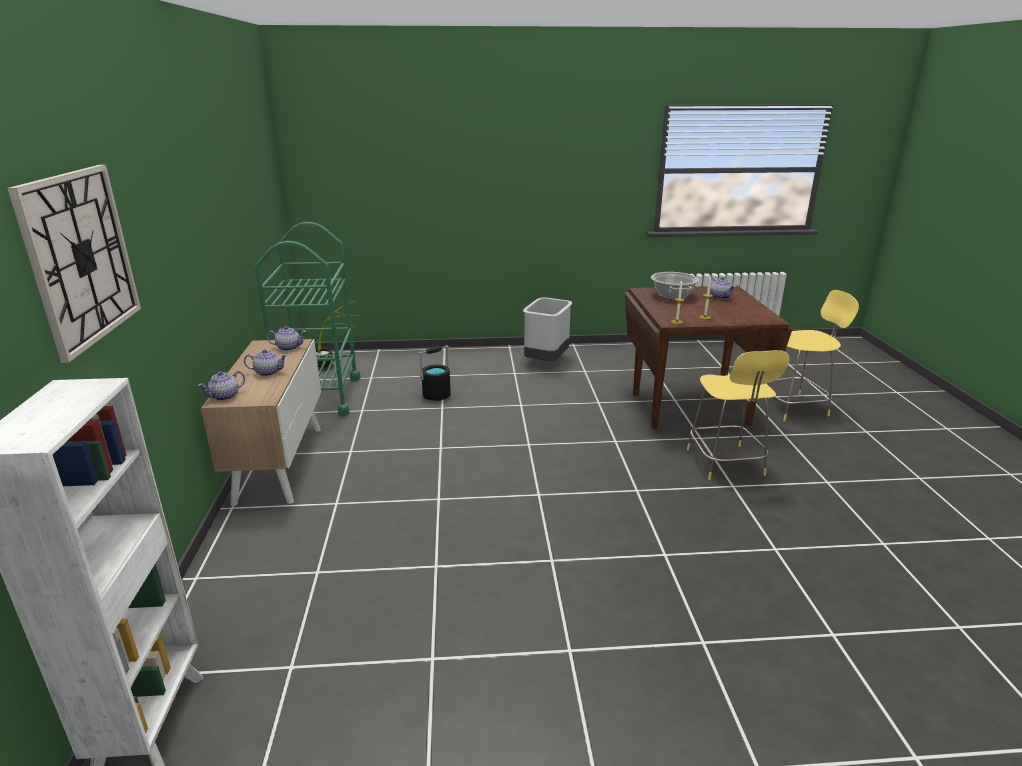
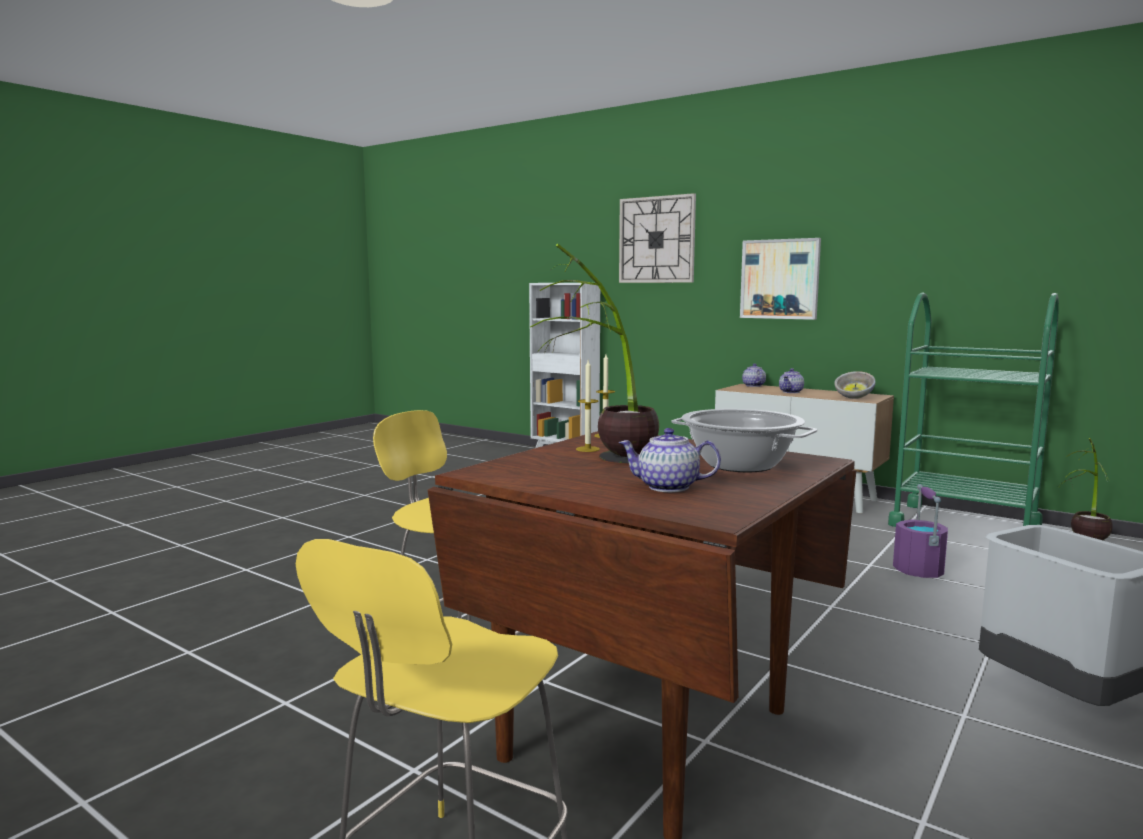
camera: 130 degrees right, 15 degrees down
teapot [267,326,307,351] -> bowl [834,371,876,399]
black bucket [418,345,451,401] -> purple bucket [893,484,948,578]
none -> potted plant [530,244,659,463]
none -> picture [740,238,821,320]

